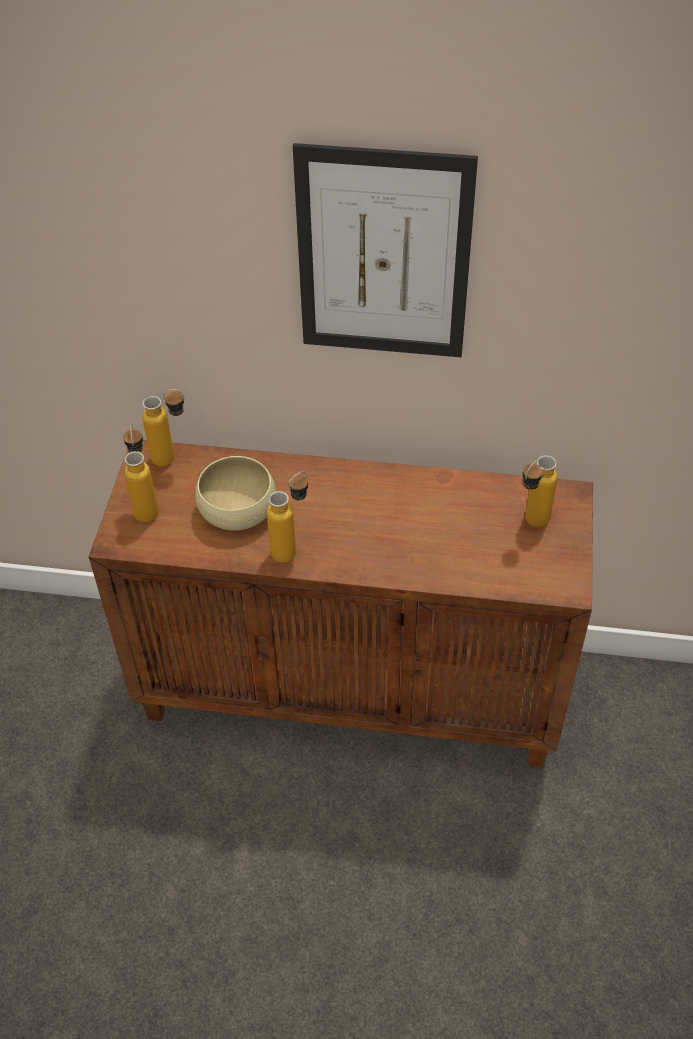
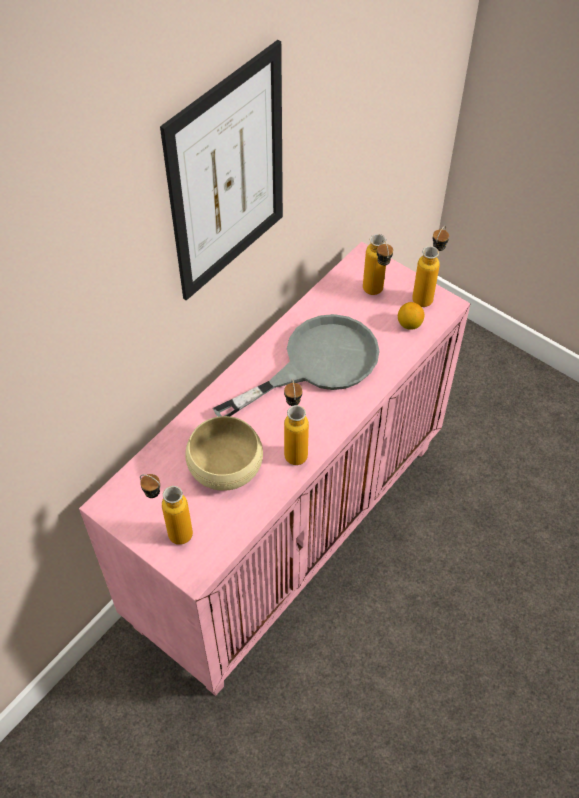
camera: 60 degrees left, 5 degrees up
brown cabinet [89,440,593,767] -> pink cabinet [79,241,470,696]
bottle [142,389,185,467] -> bottle moved to [412,226,449,307]
none -> grey frying pan [213,314,379,417]
none -> lemon [398,302,425,330]

